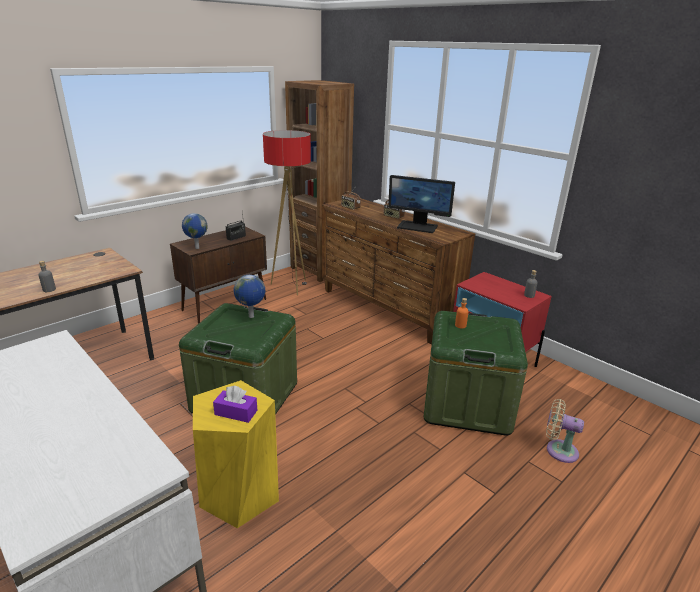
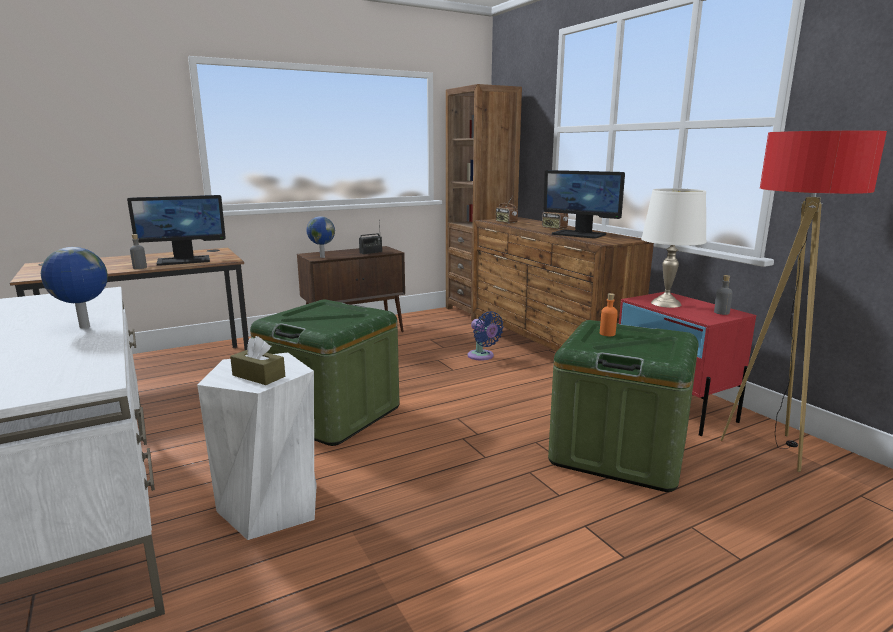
camera: 15 degrees right, 10 degrees down
yellow stool [193,380,279,528] -> white stool [197,353,317,540]
purple tissue box [213,385,257,423] -> brown tissue box [230,336,285,385]
globe [234,275,265,318] -> globe moved to [41,247,108,328]
floor lamp [263,130,311,295] -> floor lamp moved to [721,130,887,472]
beige fan [546,399,584,463] -> none
none -> monitor [127,195,226,266]
none -> blue fan [467,311,504,361]
none -> white table lamp [641,188,707,308]

